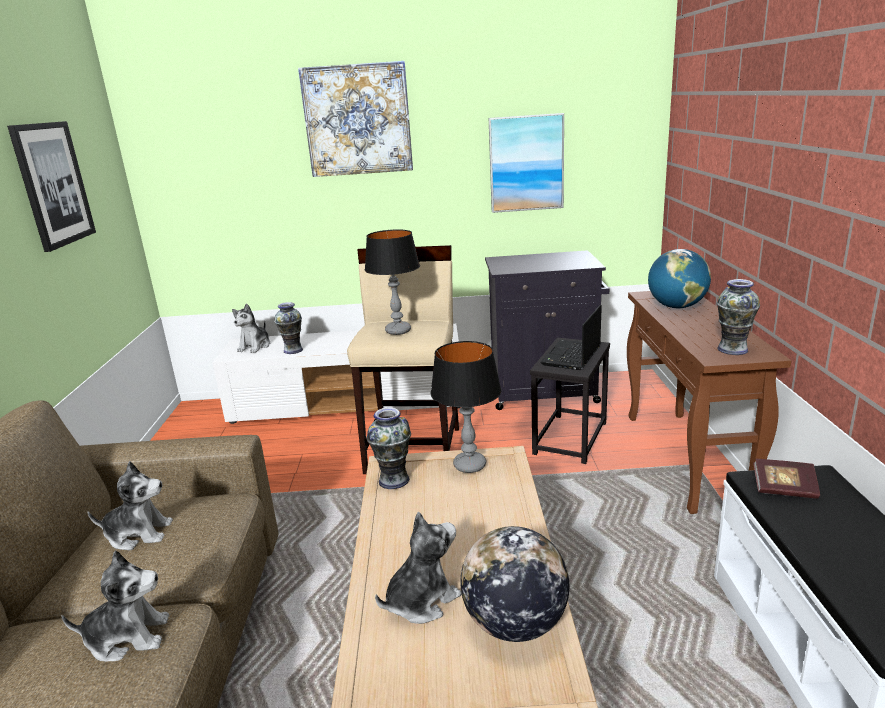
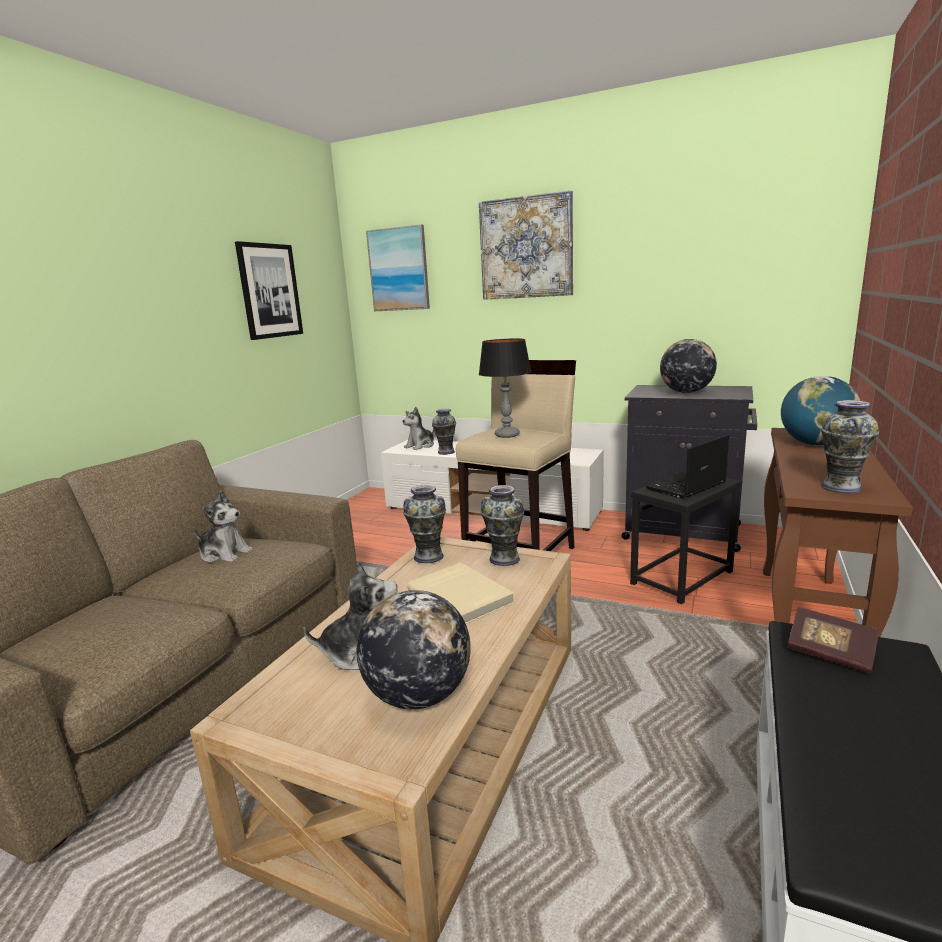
camera: 25 degrees right, 5 degrees down
plush toy [61,551,169,661] -> none
table lamp [430,341,501,473] -> vase [481,485,524,566]
picture [489,113,564,213] -> picture moved to [366,224,430,311]
none -> beige book [407,563,514,624]
none -> globe [660,339,717,393]

